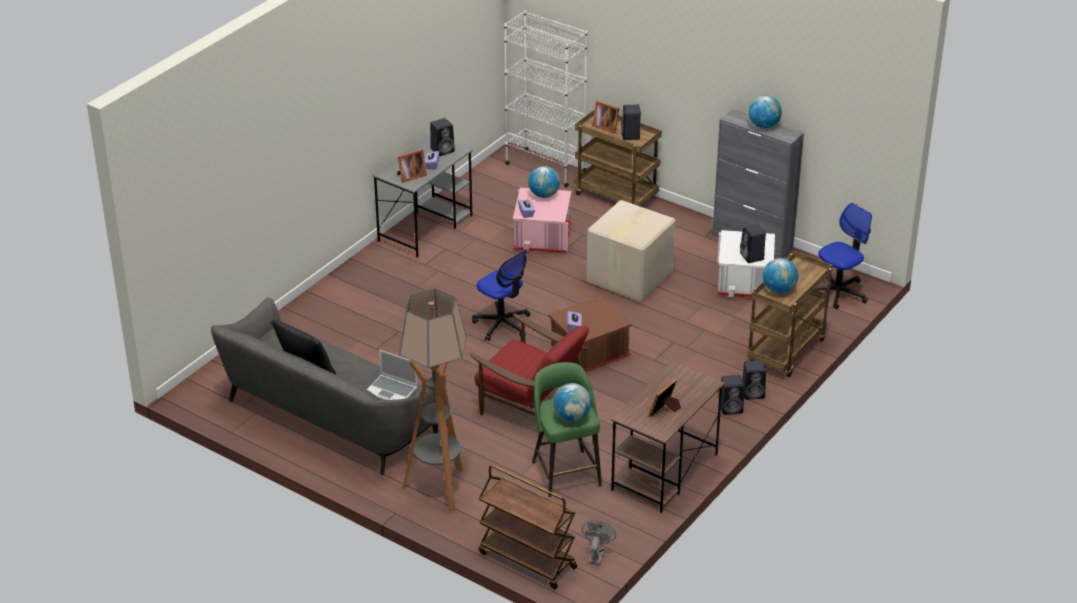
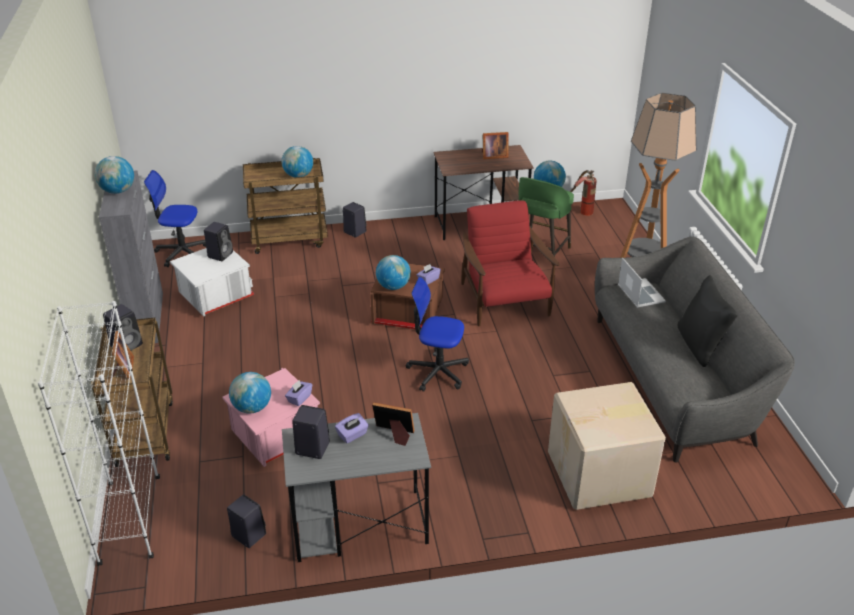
camera: 135 degrees left, 0 degrees up
office chair [472,249,531,341] -> office chair turned 75 degrees counterclockwise [406,277,469,392]
brown cart [479,465,577,589] -> none
grey fan [581,520,616,565] -> fire extinguisher [570,170,597,216]
cardboard box [586,200,676,302] -> cardboard box moved to [548,382,666,510]
black speaker [721,375,744,415] -> black speaker moved to [227,494,266,548]
none -> globe [376,255,411,290]

